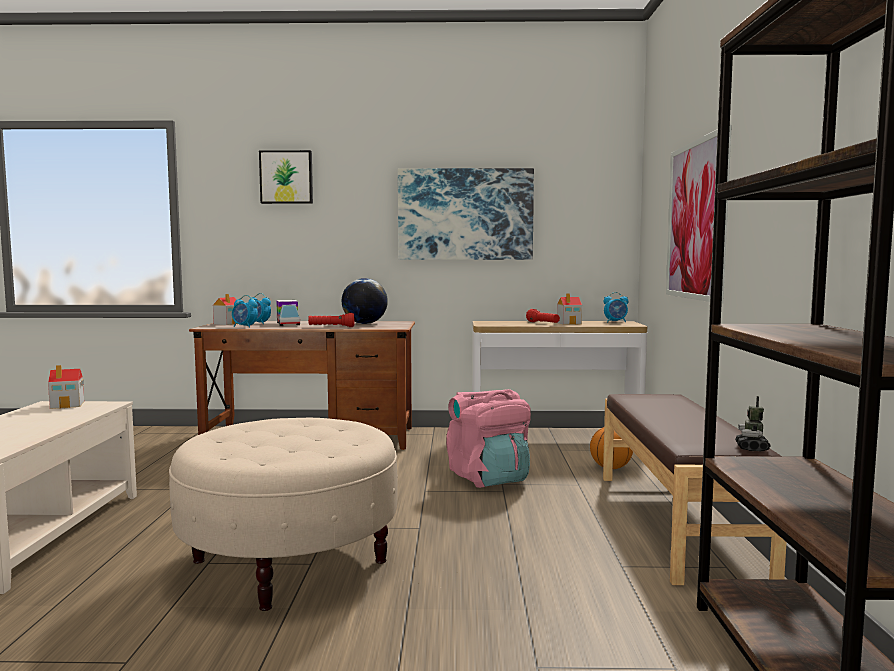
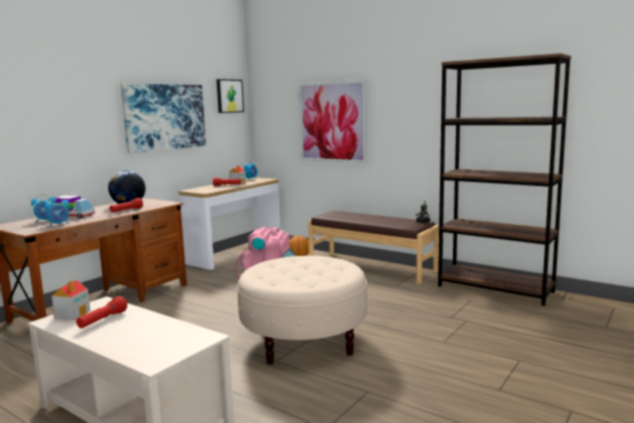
camera: 55 degrees left, 5 degrees up
toy house [213,294,237,325] -> none
picture [259,150,313,204] -> picture moved to [217,79,244,113]
none -> red flashlight [76,296,127,328]

